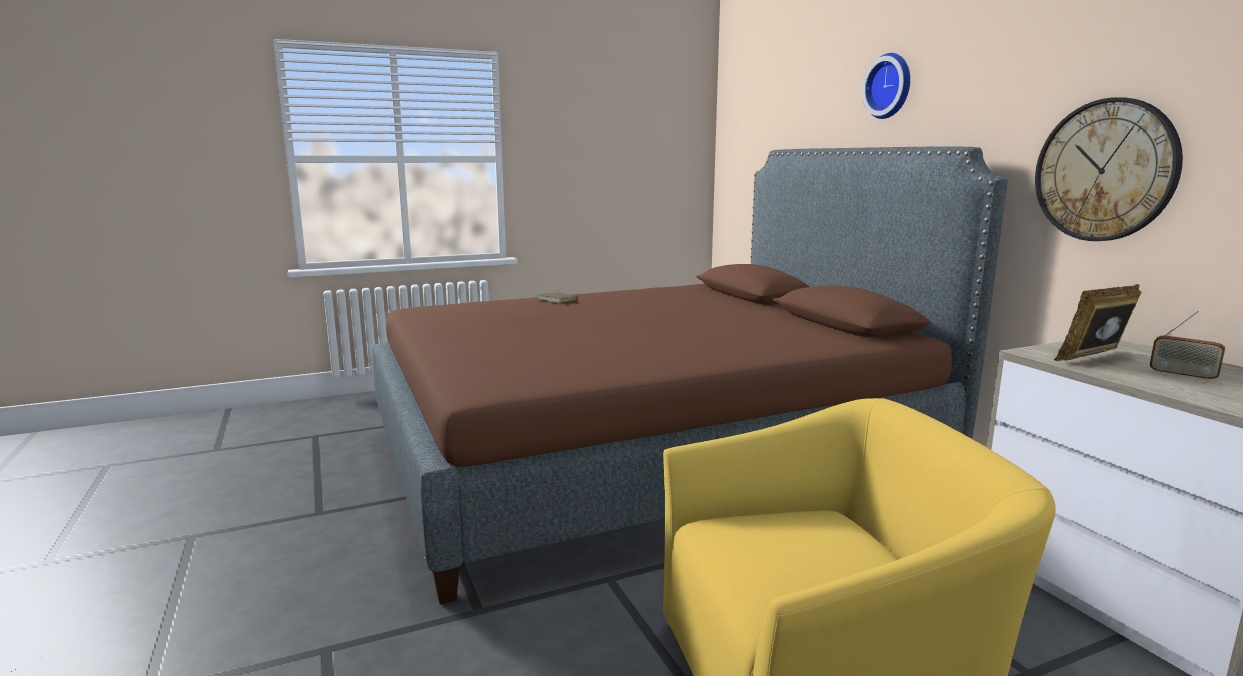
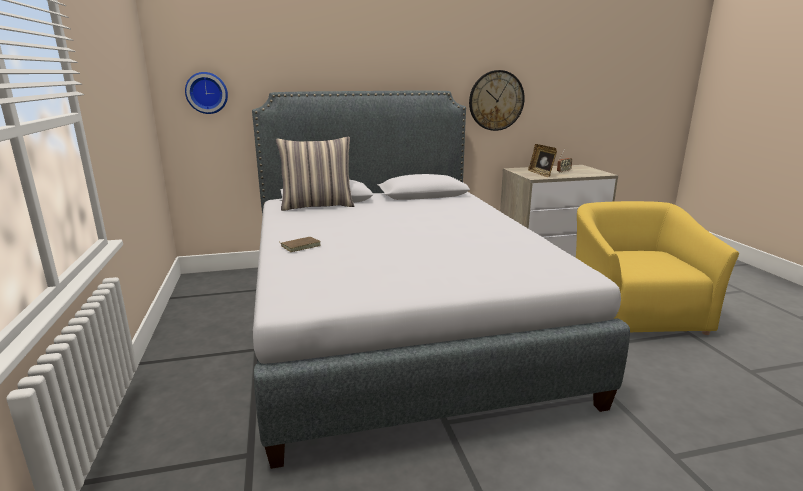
camera: 80 degrees left, 5 degrees up
brown bed [372,146,1008,605] -> grey bed [252,91,630,469]
wall clock [862,53,910,119] -> wall clock moved to [185,72,228,114]
none -> pillow [276,137,354,211]

